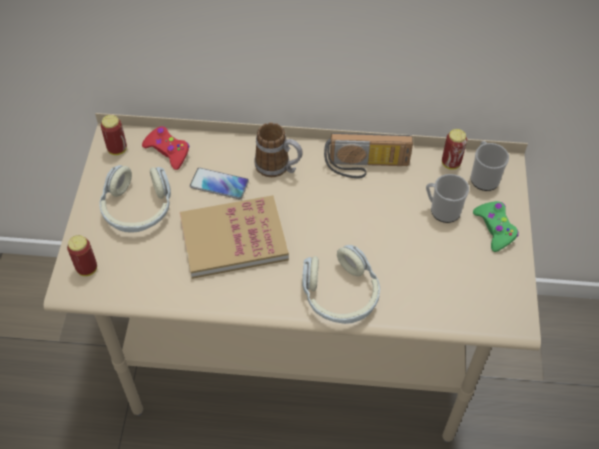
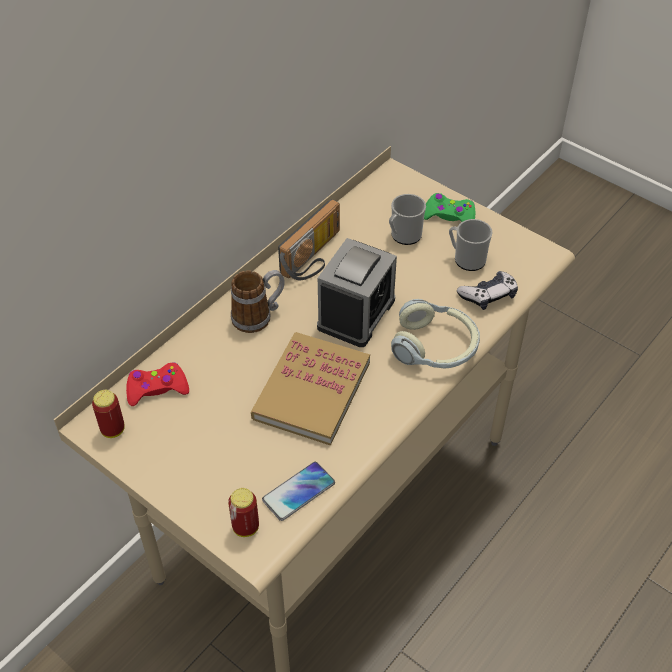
camera: 55 degrees left, 5 degrees down
headphones [100,165,171,233] -> none
phone [190,168,249,199] -> phone moved to [262,462,335,521]
can [442,129,467,170] -> none
mug [471,141,509,191] -> mug moved to [449,219,492,271]
none -> alarm clock [317,238,397,347]
none -> game controller [457,271,518,310]

